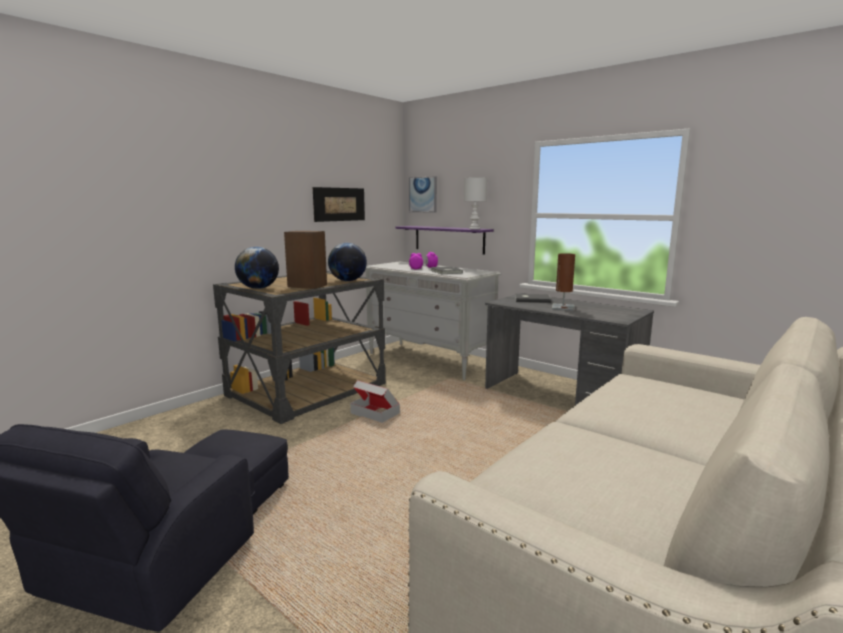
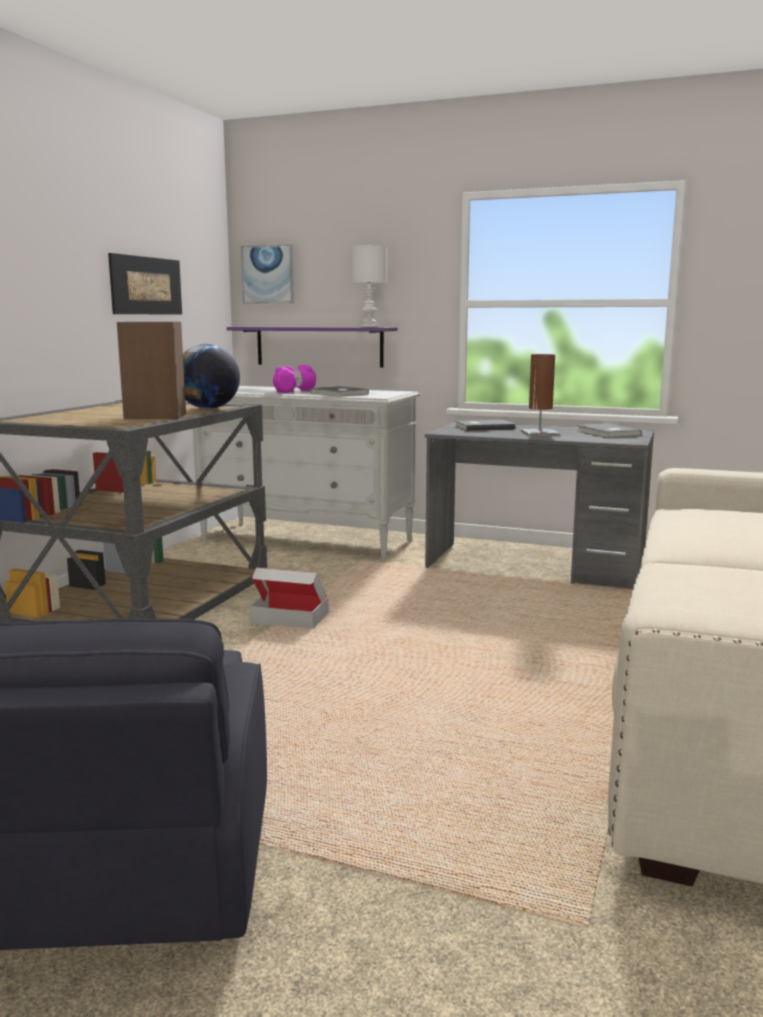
camera: 20 degrees left, 0 degrees up
globe [235,247,279,289] -> none
none -> grey book [577,424,642,438]

